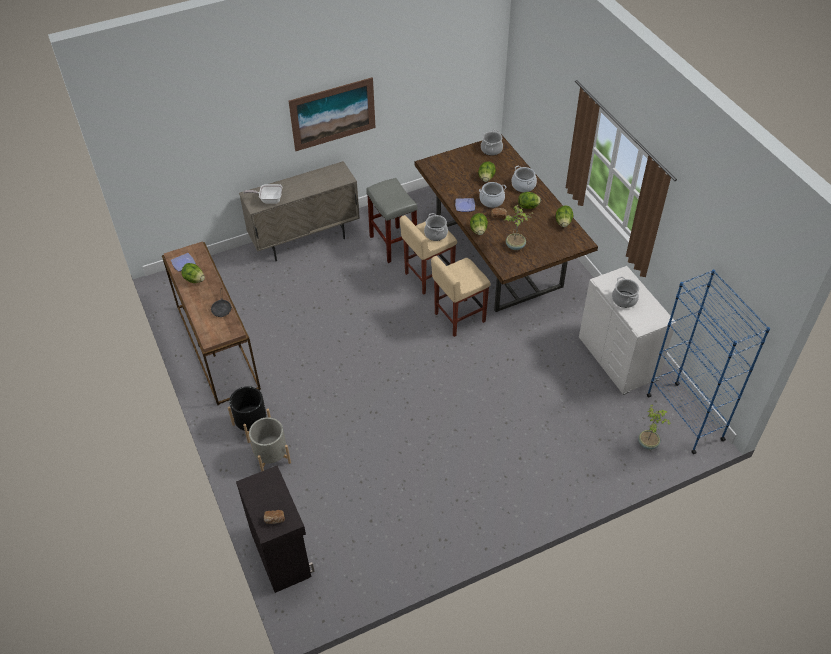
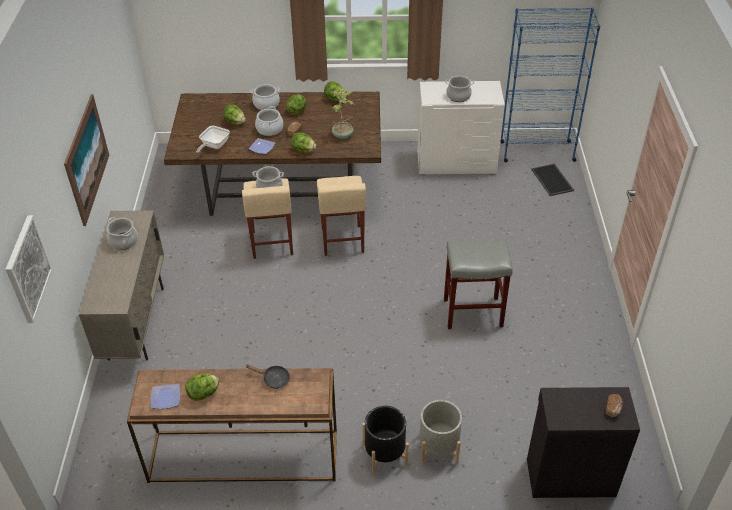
camera: 65 degrees left, 5 degrees down
frying pan [243,184,282,204] -> frying pan moved to [196,126,230,153]
grey stool [366,178,418,263] -> grey stool moved to [444,239,513,329]
cooking pot [481,130,503,156] -> cooking pot moved to [106,217,138,250]
potted plant [638,405,671,450] -> tray [531,163,574,196]
none -> picture [6,215,52,323]

